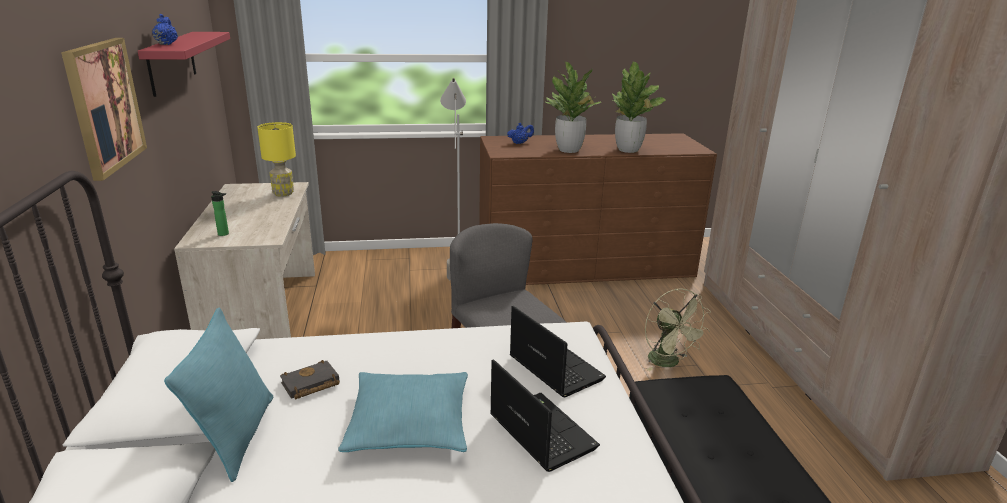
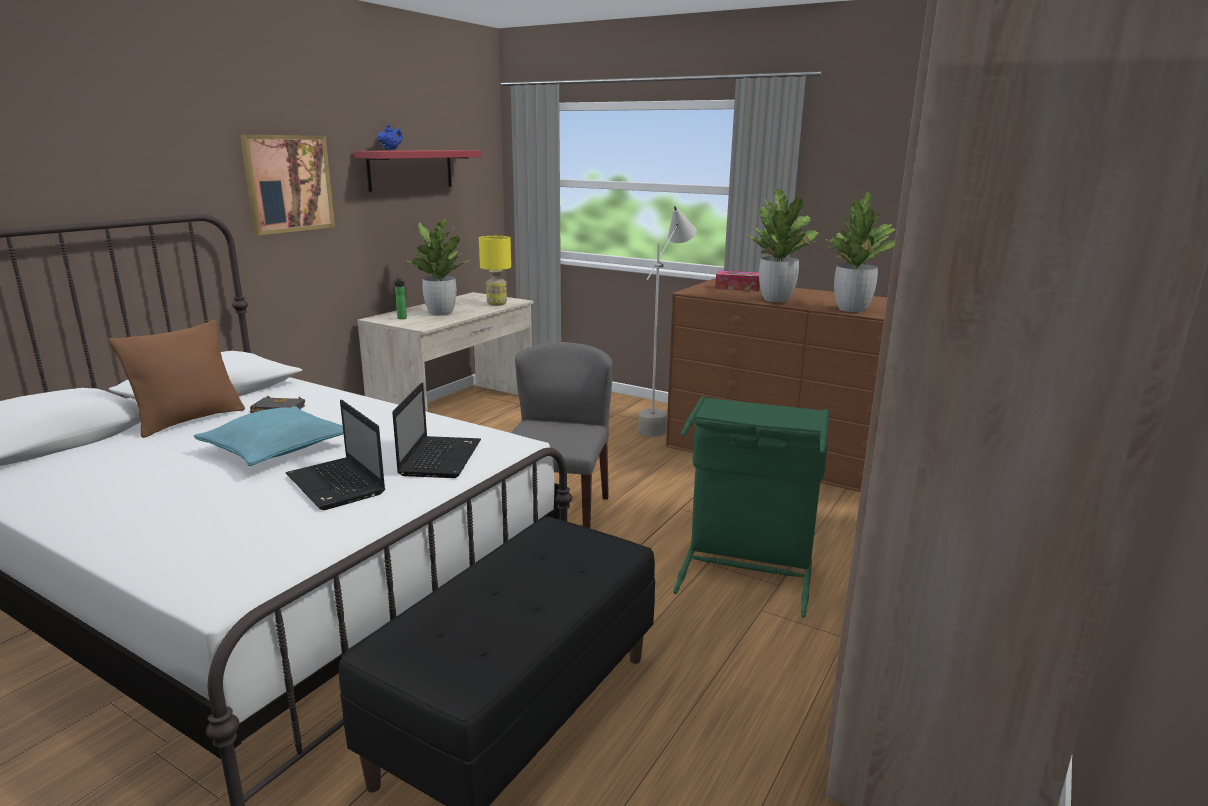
camera: 40 degrees right, 5 degrees down
turquoise pillow [164,308,273,482] -> brown pillow [109,320,245,438]
laptop [490,359,600,472] -> laptop turned 135 degrees clockwise [286,400,385,510]
blue teapot [507,123,534,144] -> tissue box [715,271,760,291]
green fan [645,288,711,371] -> green laundry basket [673,396,829,618]
none -> potted plant [408,219,470,316]

